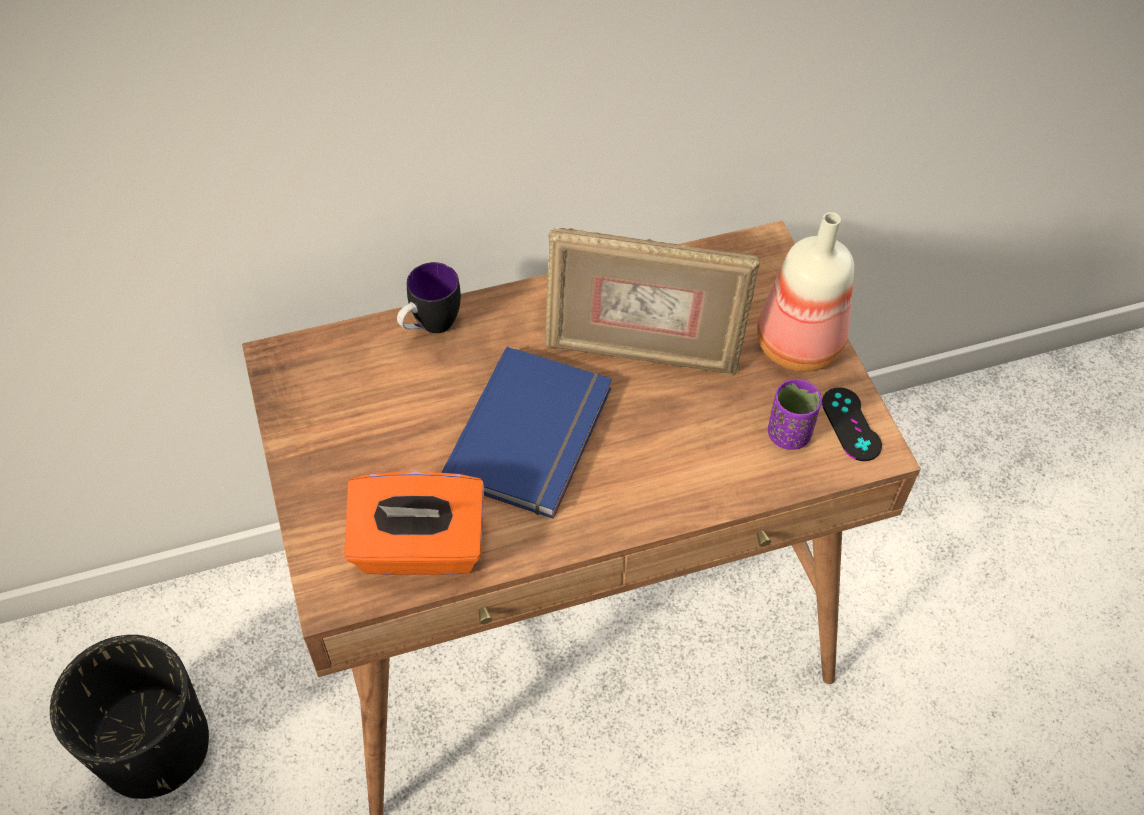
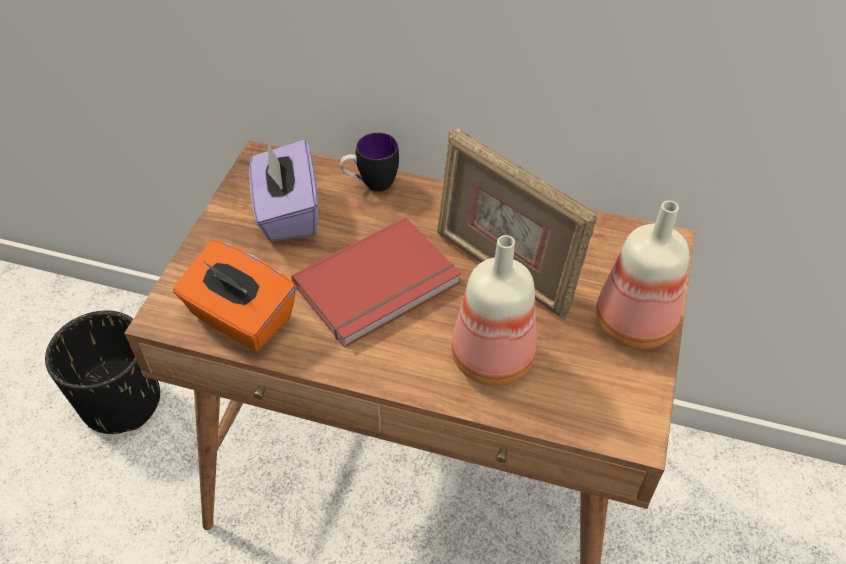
camera: 35 degrees right, 5 degrees down
blue book [442,347,612,519] -> red book [291,217,461,348]
purple cup [768,379,822,450] -> none
black game controller [822,387,882,461] -> none
none -> purple tissue box [249,140,318,241]
none -> bottle [451,235,537,386]

